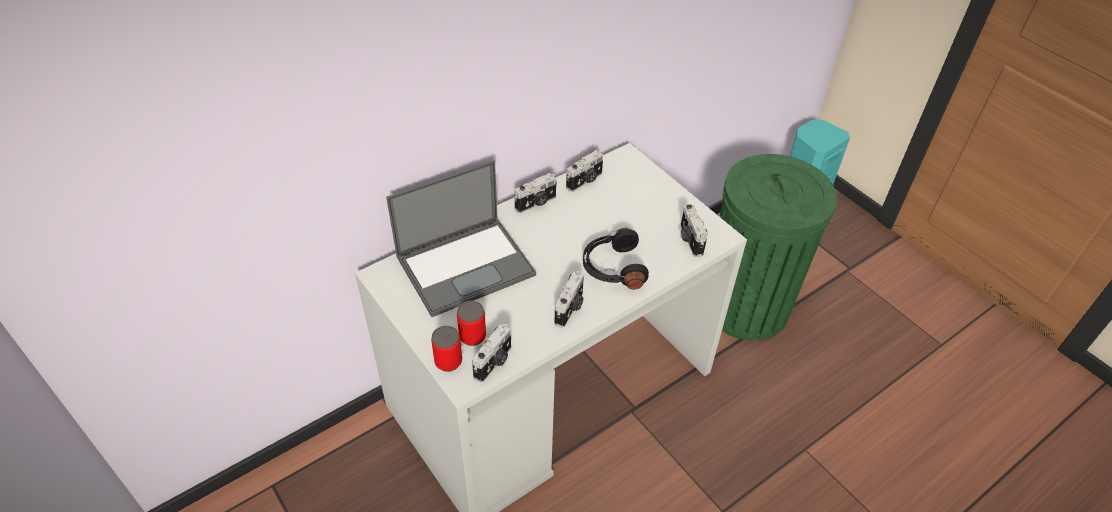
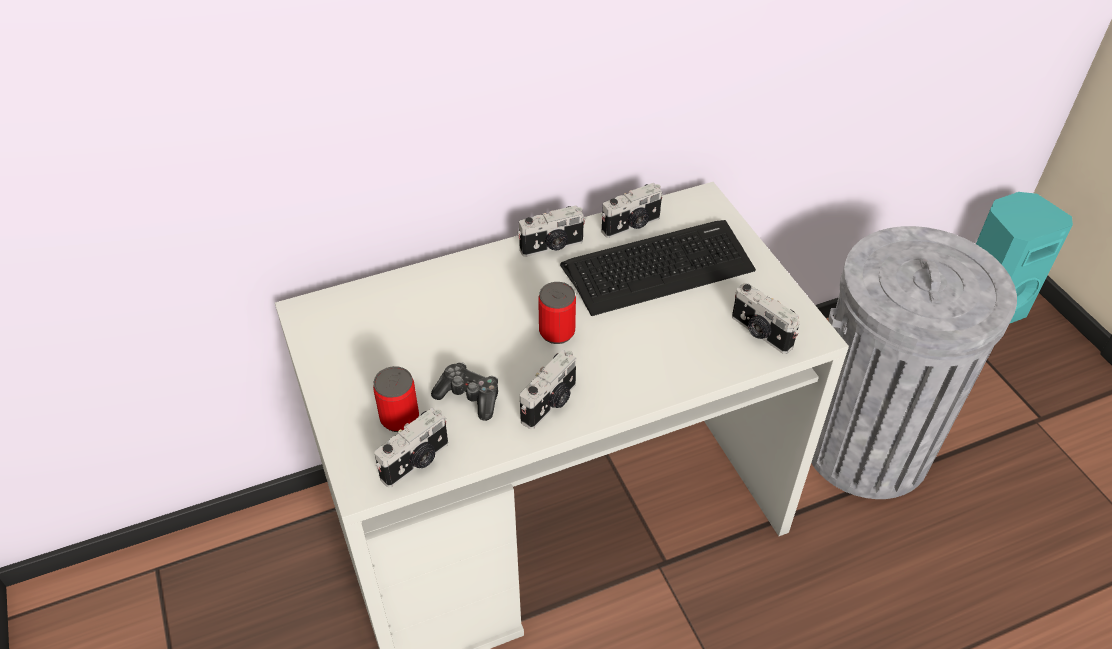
camera: 15 degrees right, 0 degrees up
laptop [386,160,536,317] -> none
can [431,326,462,372] -> can moved to [538,282,576,344]
black headphones [583,228,649,289] -> none
camera [681,204,707,257] -> camera turned 45 degrees counterclockwise [732,283,800,354]
green trash can [720,154,837,341] -> grey trash can [811,226,1017,499]
none -> game controller [431,362,498,421]
none -> keyboard [560,220,756,316]

